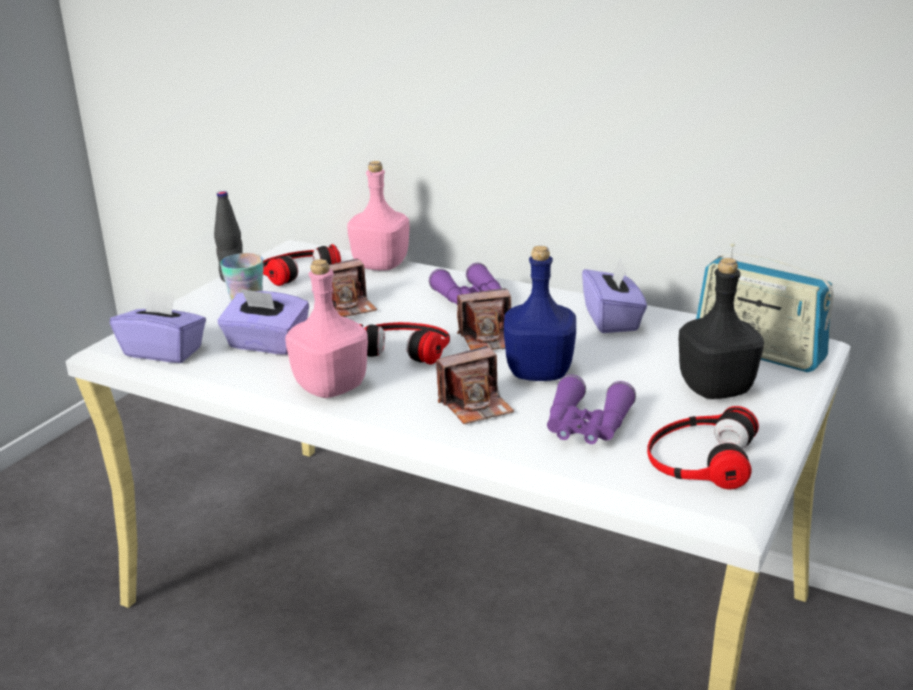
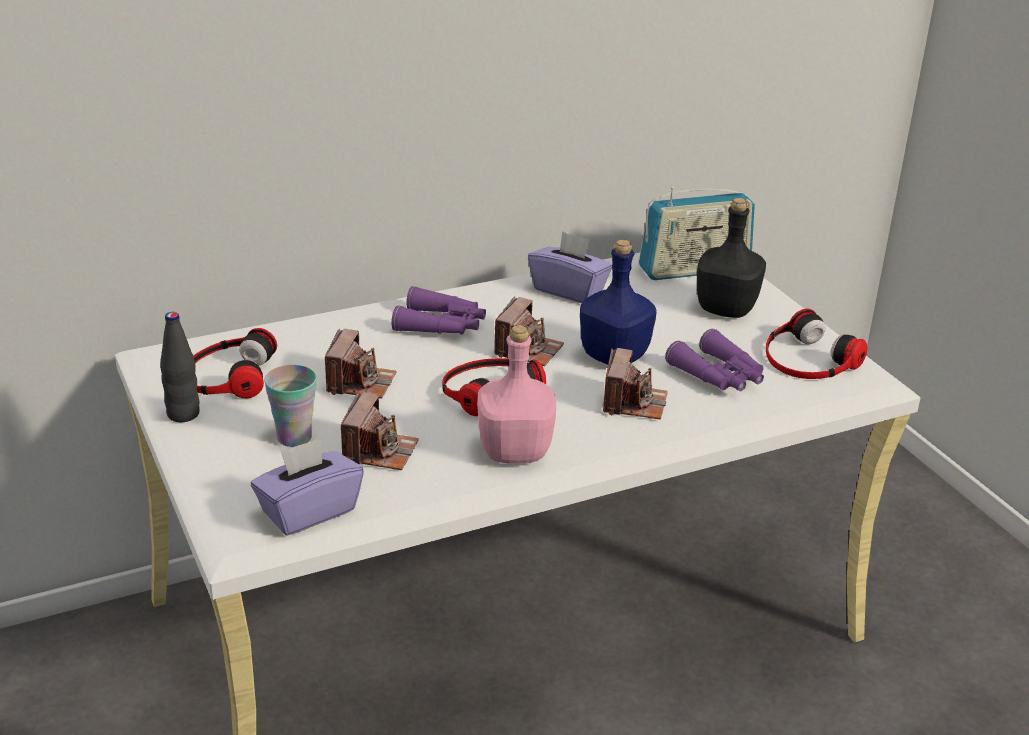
camera: 55 degrees left, 5 degrees up
purple tissue box [218,289,309,355] -> camera [341,392,419,470]
pink bottle [347,161,410,270] -> none

